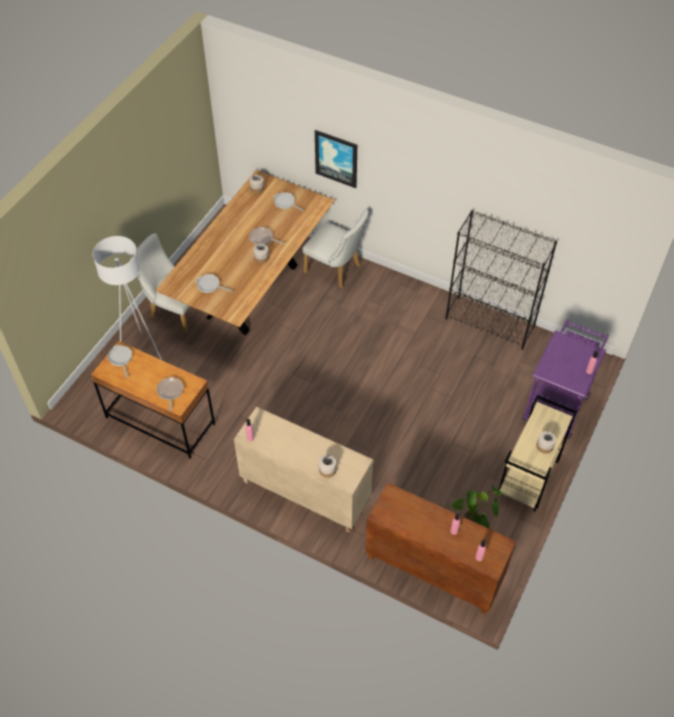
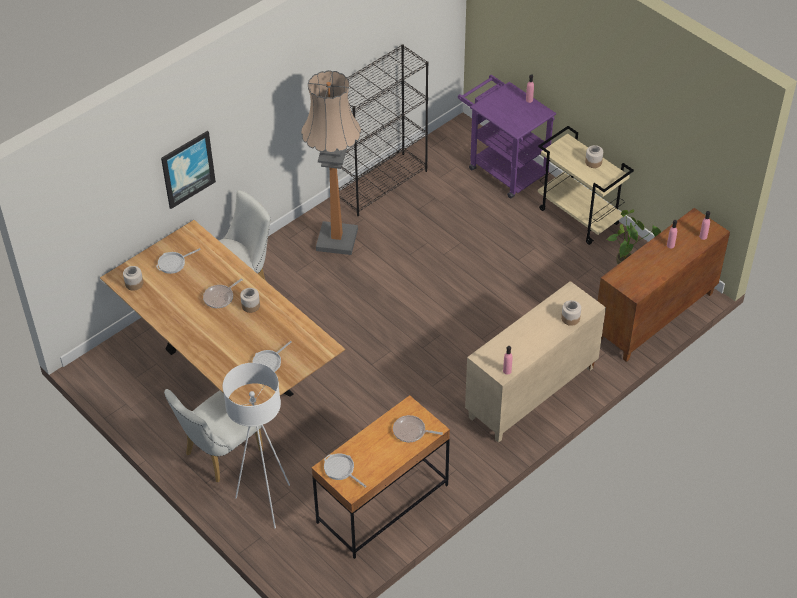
camera: 70 degrees left, 5 degrees down
frying pan [107,344,132,378] -> frying pan turned 45 degrees clockwise [324,453,366,487]
none -> floor lamp [301,70,361,255]

